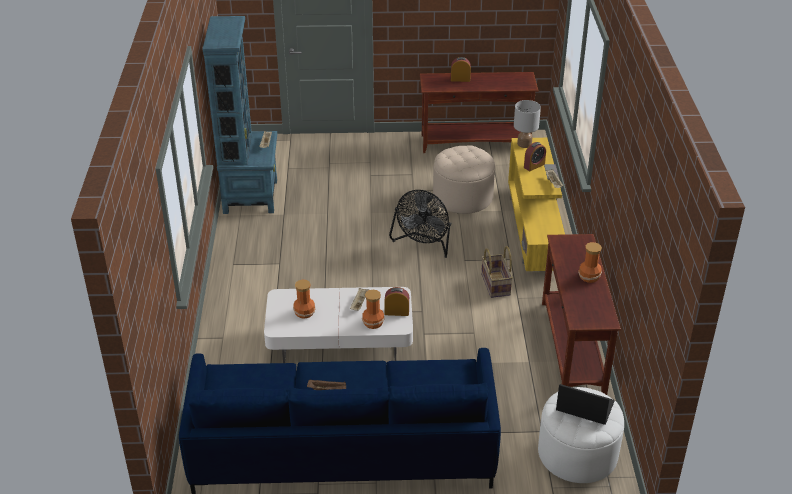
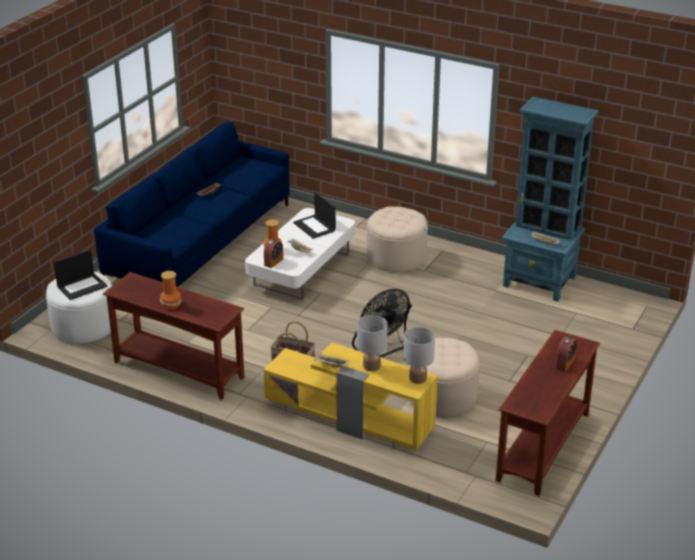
camera: 120 degrees right, 5 degrees down
vase [293,280,316,319] -> laptop [293,193,336,239]
alarm clock [524,142,546,171] -> grey table lamp [357,315,387,371]
none -> beige ottoman [367,206,428,272]

